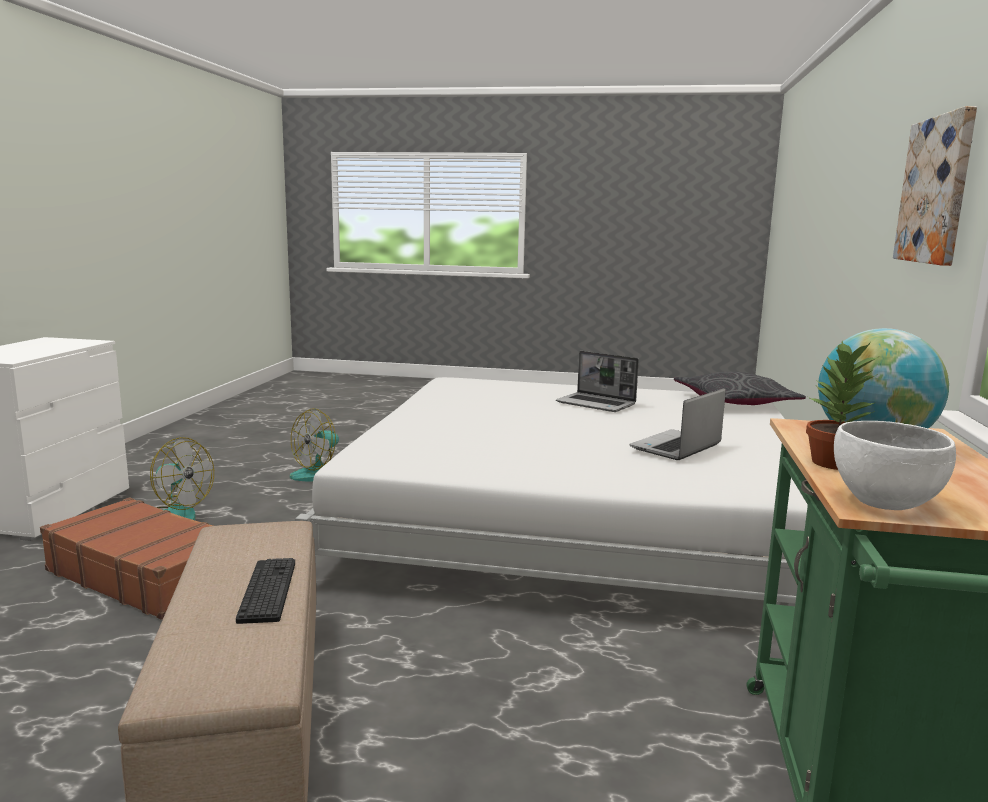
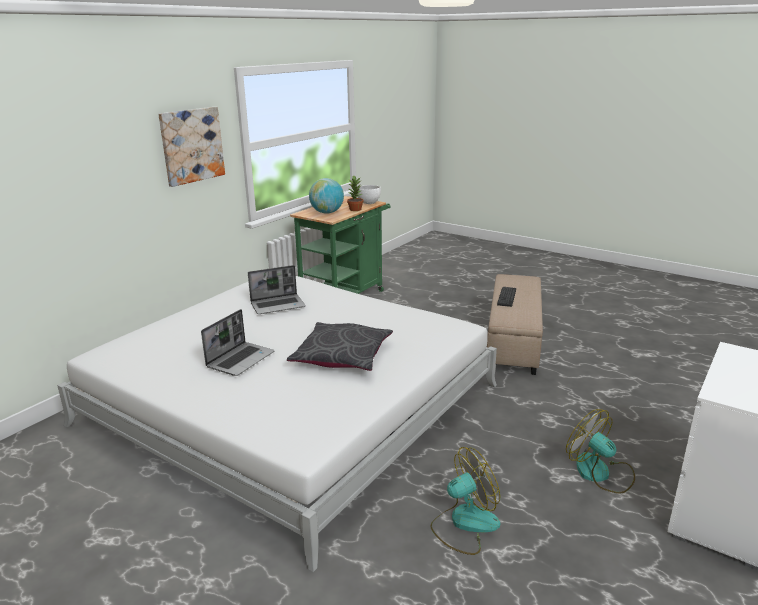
camera: 155 degrees left, 10 degrees up
brown suitcase [40,497,213,620] -> none
laptop [556,351,639,412] -> laptop turned 60 degrees clockwise [201,309,274,376]
grey pillow [674,371,806,405] -> grey pillow moved to [287,322,393,371]

